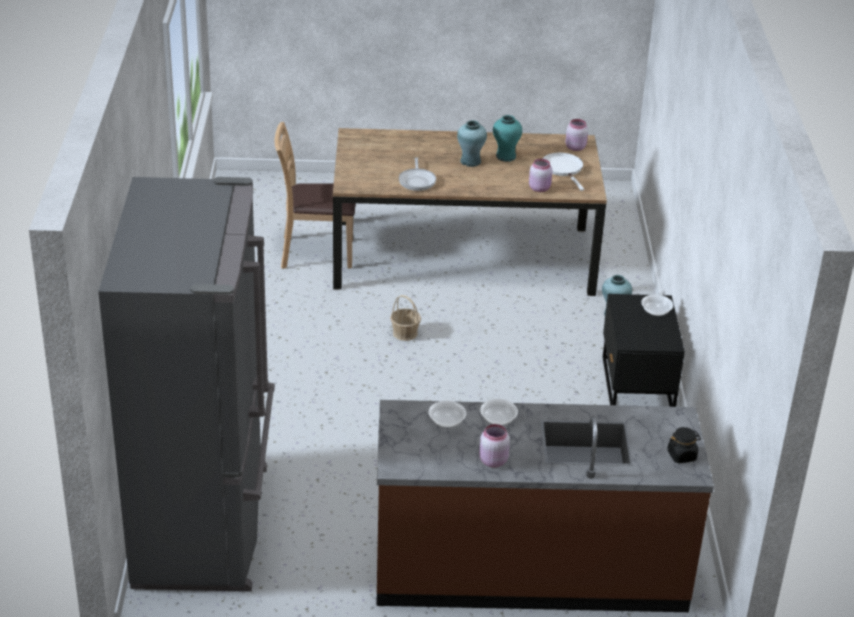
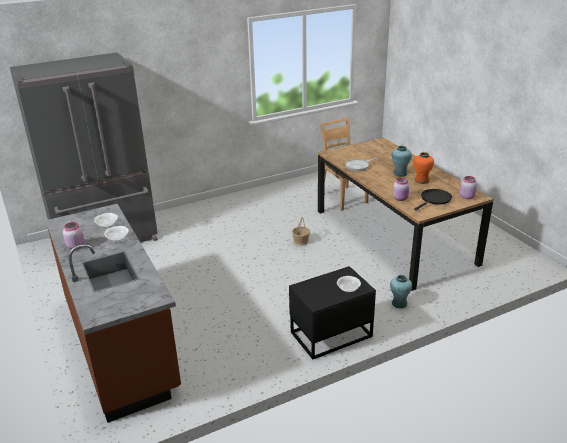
camera: 65 degrees right, 5 degrees down
turquoise vase [493,115,522,162] -> orange vase [414,152,434,184]
white frying pan [542,152,584,191] -> black frying pan [414,189,452,210]
black jar [667,427,701,463] -> none

